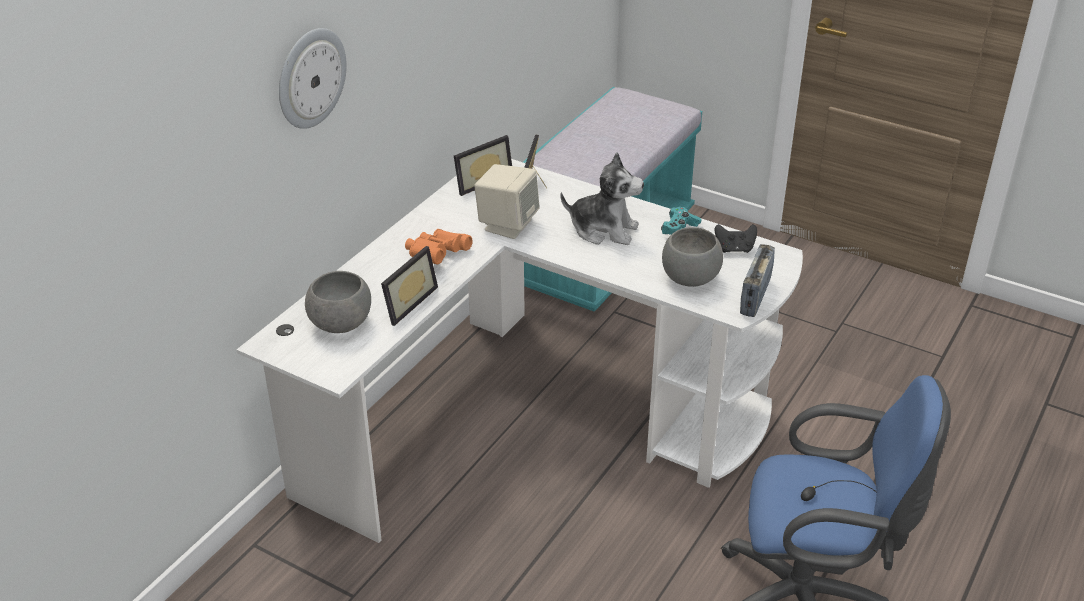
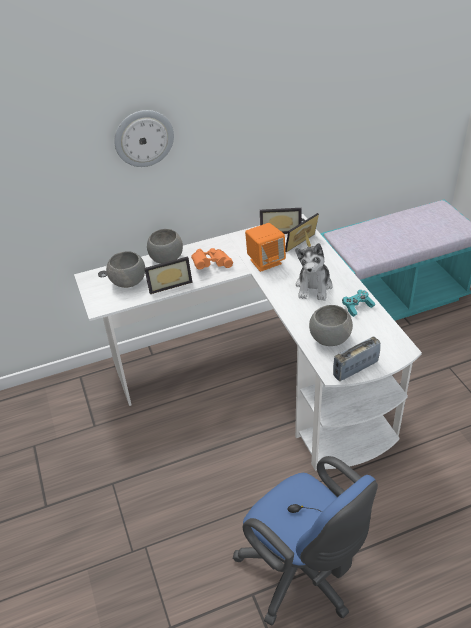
camera: 40 degrees right, 5 degrees up
beige speaker [474,164,540,239] -> orange speaker [245,223,286,272]
plush toy [560,152,644,245] -> plush toy turned 45 degrees clockwise [295,243,333,301]
black game controller [715,224,757,253] -> none
none -> grey bowl [147,229,183,264]

